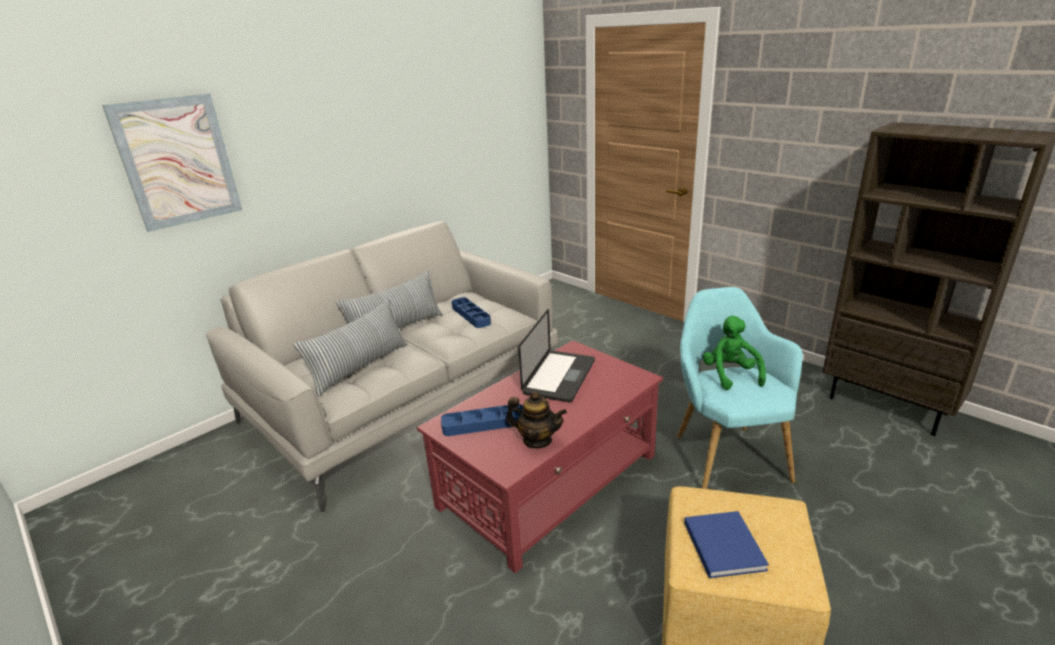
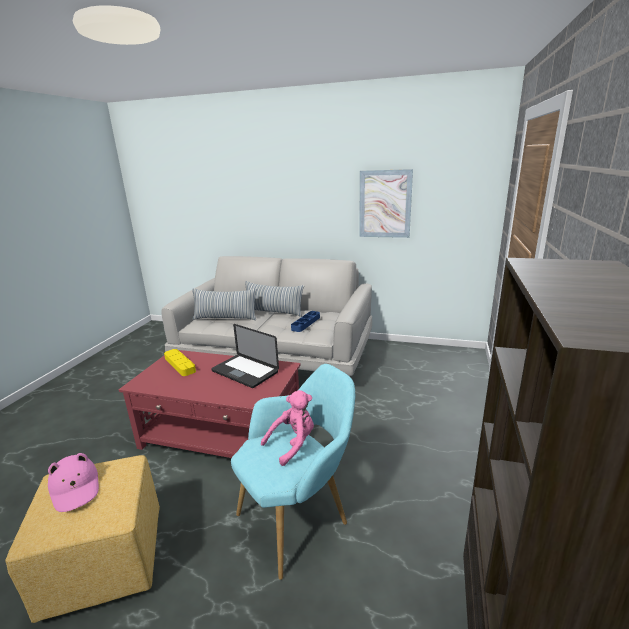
camera: 60 degrees right, 5 degrees down
picture [102,93,242,232] -> picture moved to [359,169,413,238]
blue tray [441,404,523,436] -> yellow tray [164,349,196,376]
teapot [506,392,567,449] -> none
laptop [518,309,595,402] -> laptop turned 45 degrees clockwise [211,324,279,388]
blue book [684,511,769,578] -> pink hat [48,453,99,512]
green plush toy [703,316,766,390] -> pink plush toy [261,390,314,466]

